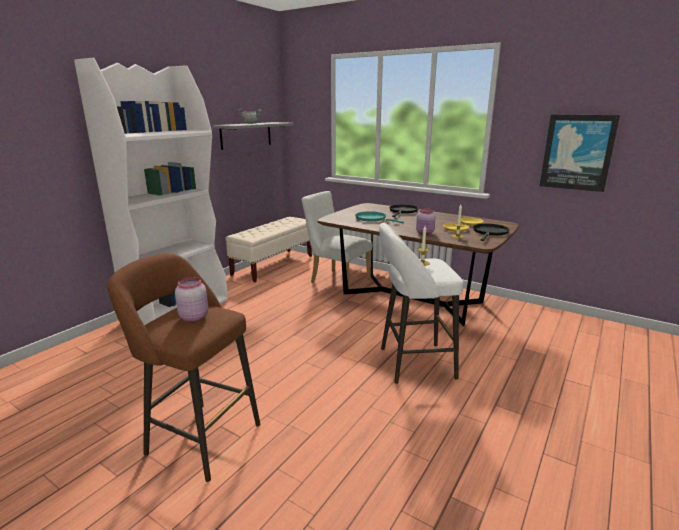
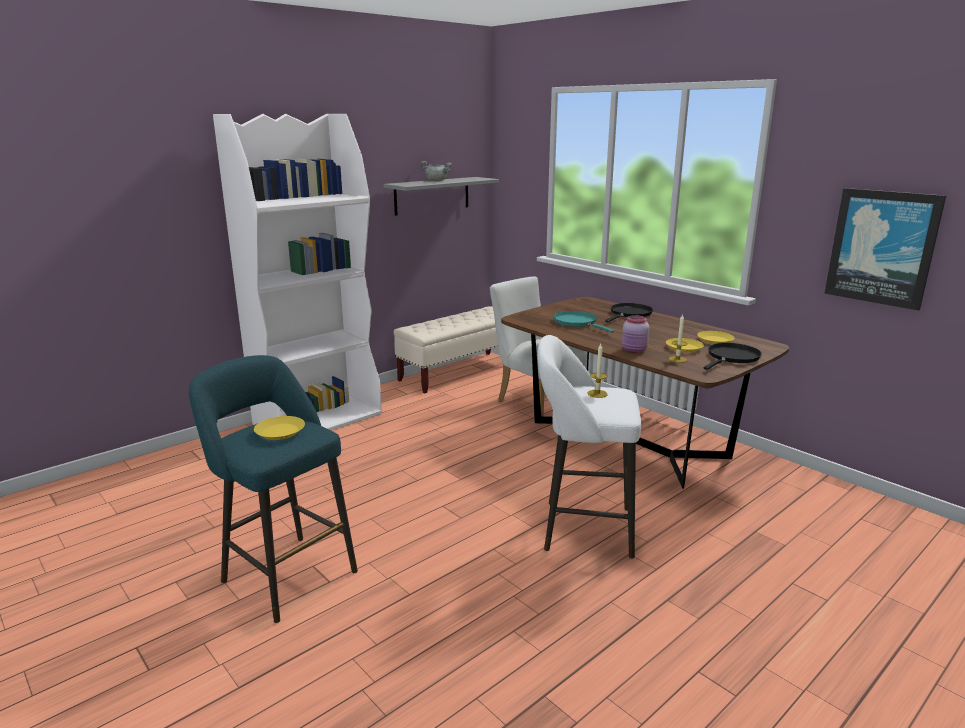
camera: 15 degrees right, 0 degrees up
brown stool [108,254,260,482] -> turquoise stool [189,355,358,623]
pink jar [175,277,208,321] -> yellow plate [254,416,305,440]

